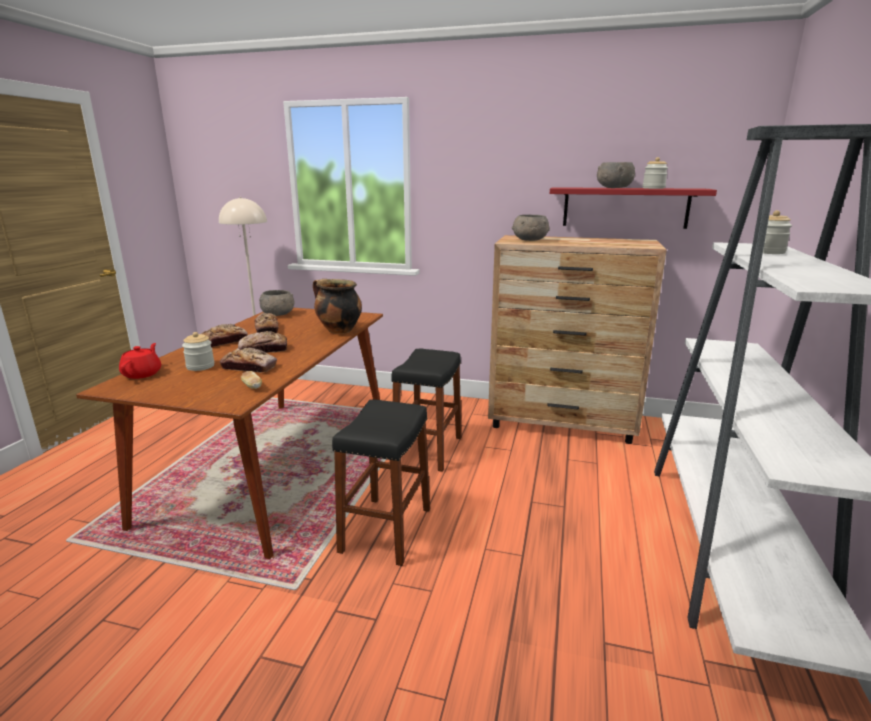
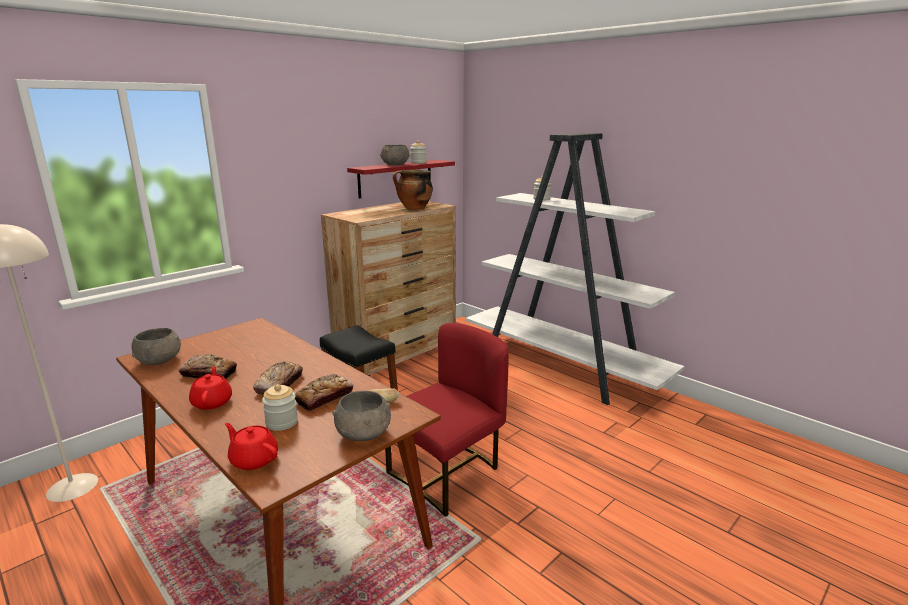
camera: 60 degrees left, 0 degrees up
bread [201,324,248,347] -> red teapot [189,366,232,410]
cooking pot [313,279,362,334] -> cooking pot moved to [393,169,433,210]
black stool [332,400,430,566] -> red chair [385,323,509,517]
grey bowl [512,215,550,241] -> grey bowl moved to [332,391,391,441]

